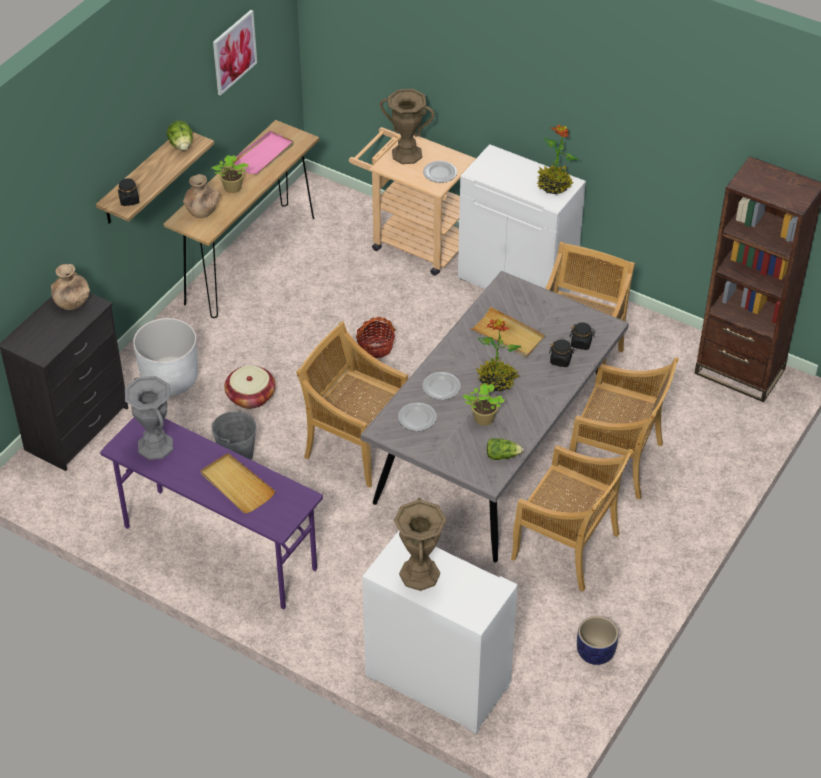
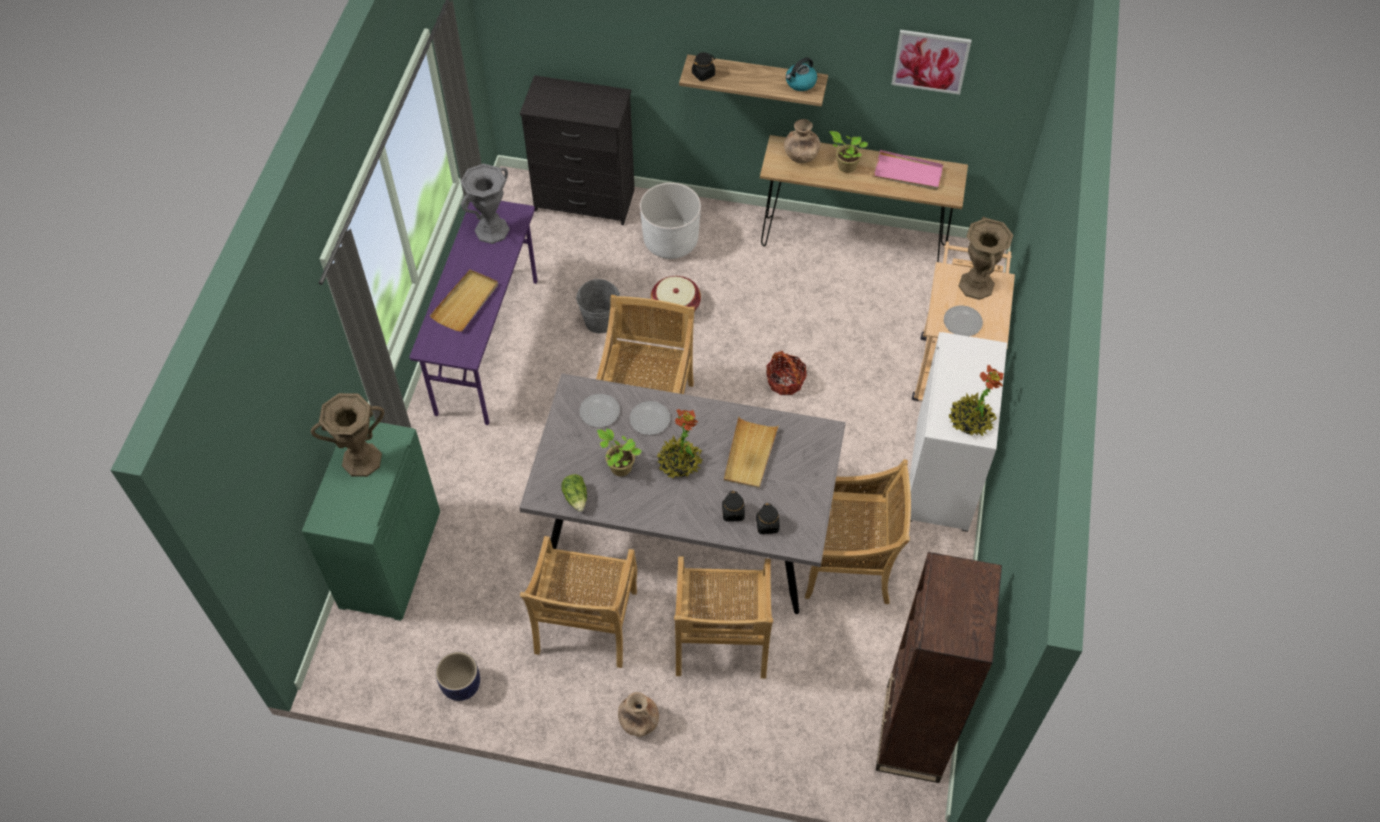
camera: 70 degrees right, 10 degrees up
brown vase [51,264,90,310] -> brown vase moved to [618,692,659,737]
lettuce [167,121,193,150] -> kettle [786,57,817,91]
white cabinet [362,531,518,734] -> green cabinet [302,421,440,621]

